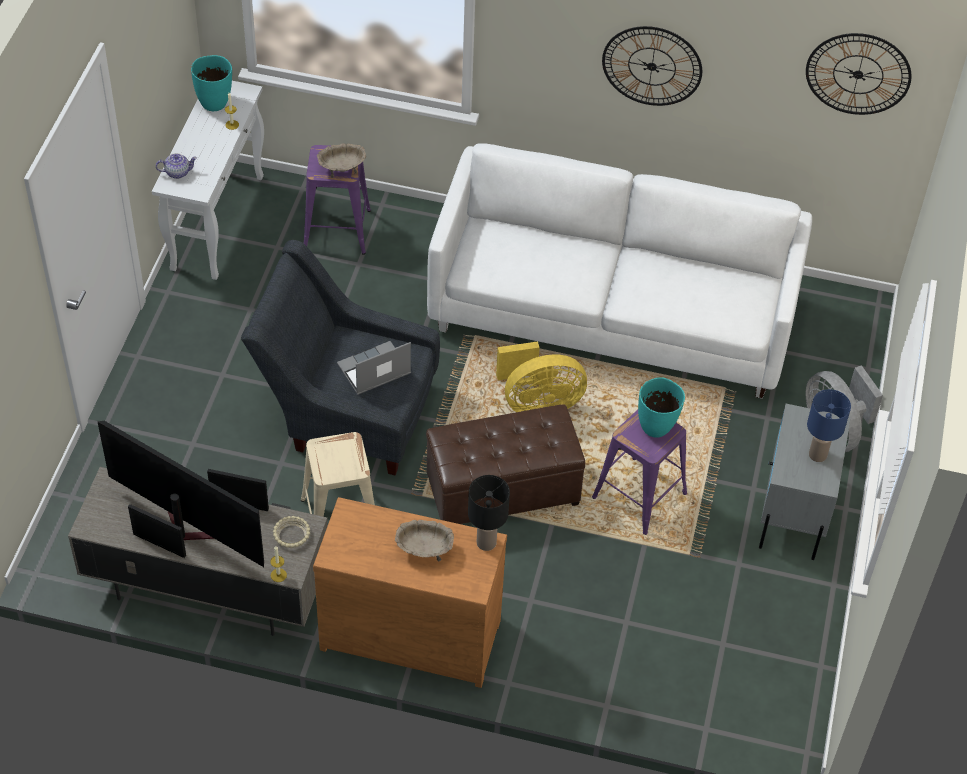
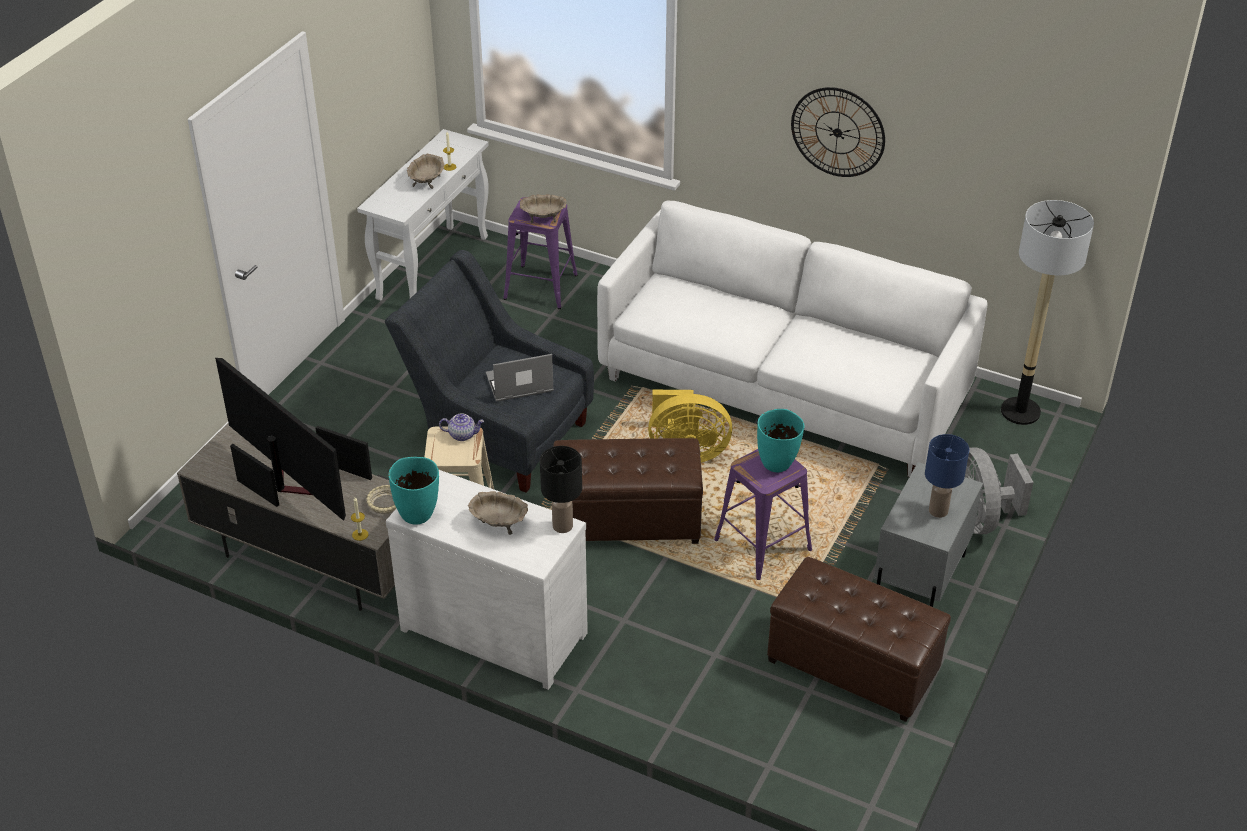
camera: 15 degrees right, 10 degrees down
teapot [156,153,197,179] -> teapot moved to [439,413,484,441]
turquoise vase [191,55,232,111] -> turquoise vase moved to [388,457,439,525]
brown dresser [313,497,507,688] -> white dresser [386,470,588,690]
wall clock [806,33,912,115] -> none
none -> beige bowl [407,154,445,189]
none -> brown ottoman [767,557,951,722]
none -> floor lamp [1001,200,1094,425]

